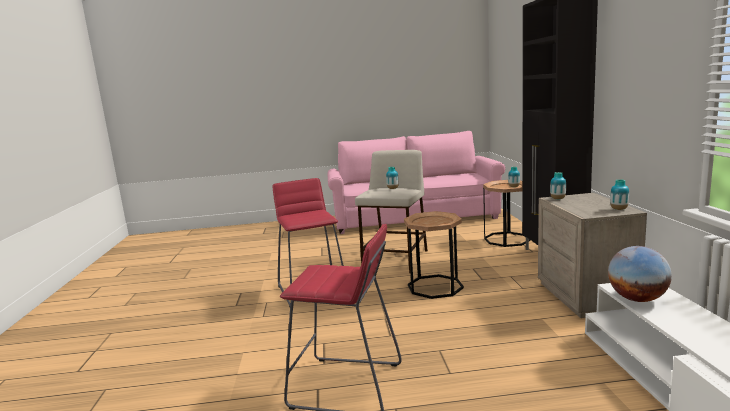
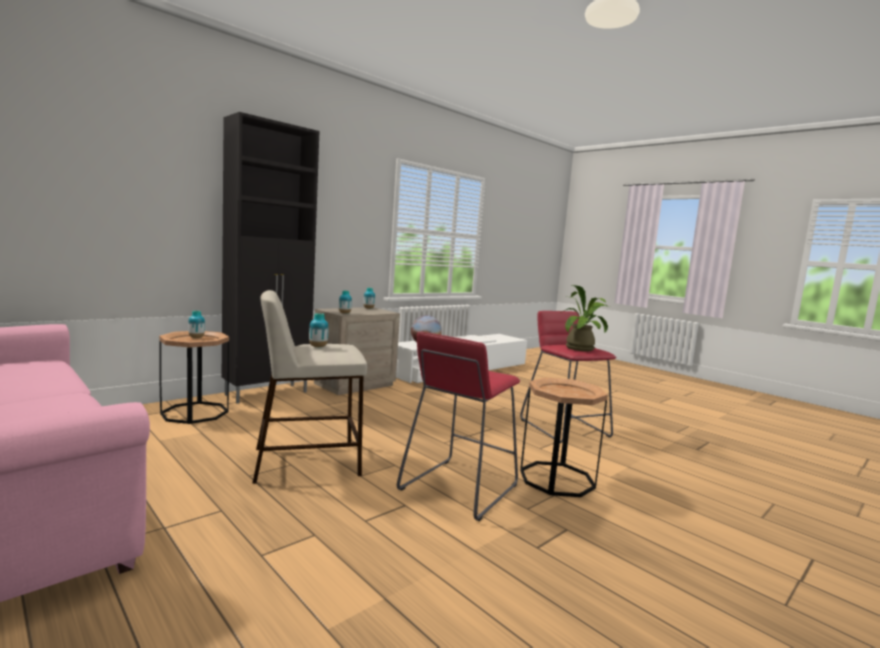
camera: 130 degrees left, 5 degrees down
brown side table [404,211,464,299] -> brown side table moved to [520,377,608,497]
none -> potted plant [560,285,610,351]

